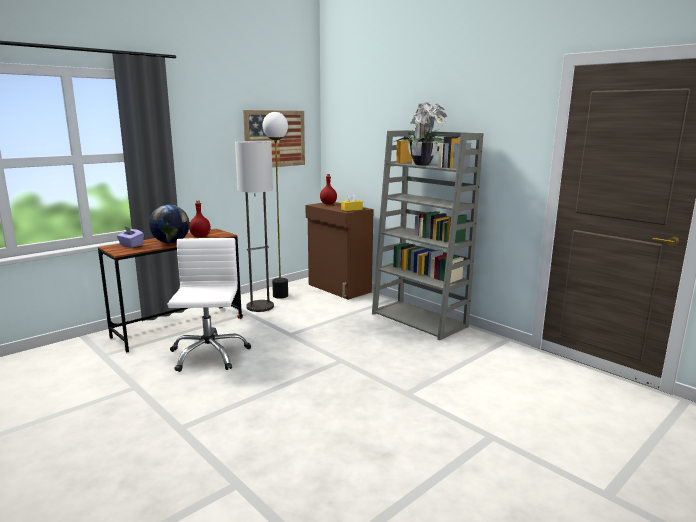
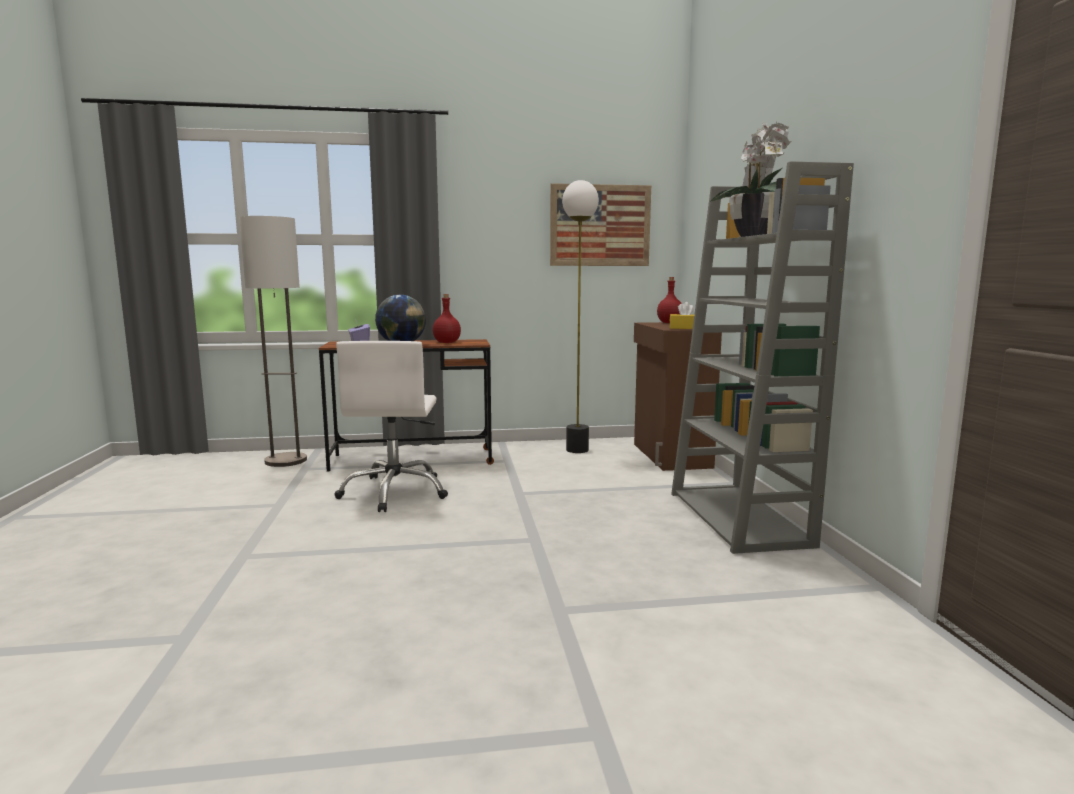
camera: 35 degrees right, 5 degrees down
white office chair [167,238,251,372] -> white office chair turned 150 degrees clockwise [335,341,448,512]
floor lamp [235,141,274,312] -> floor lamp moved to [239,216,307,467]

